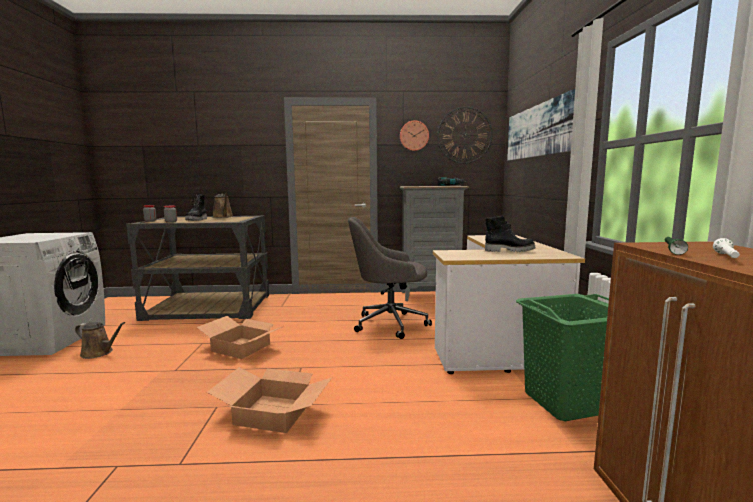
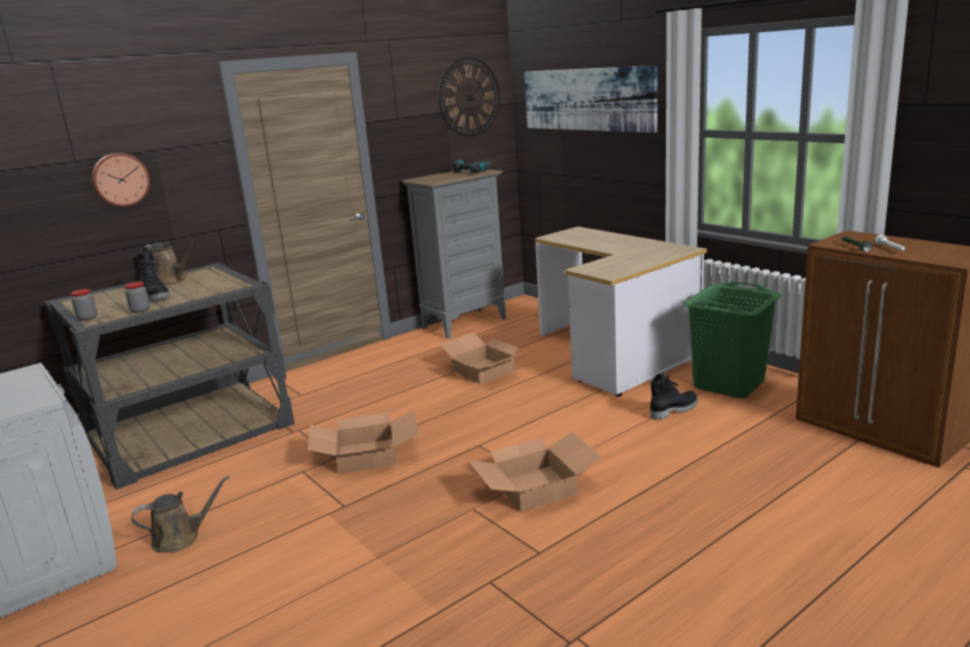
camera: 35 degrees left, 10 degrees up
grey office chair [348,217,432,339] -> cardboard box [440,332,526,384]
wall clock [400,120,429,151] -> wall clock moved to [92,153,150,207]
black boot [485,215,536,252] -> black boot moved to [650,372,698,420]

